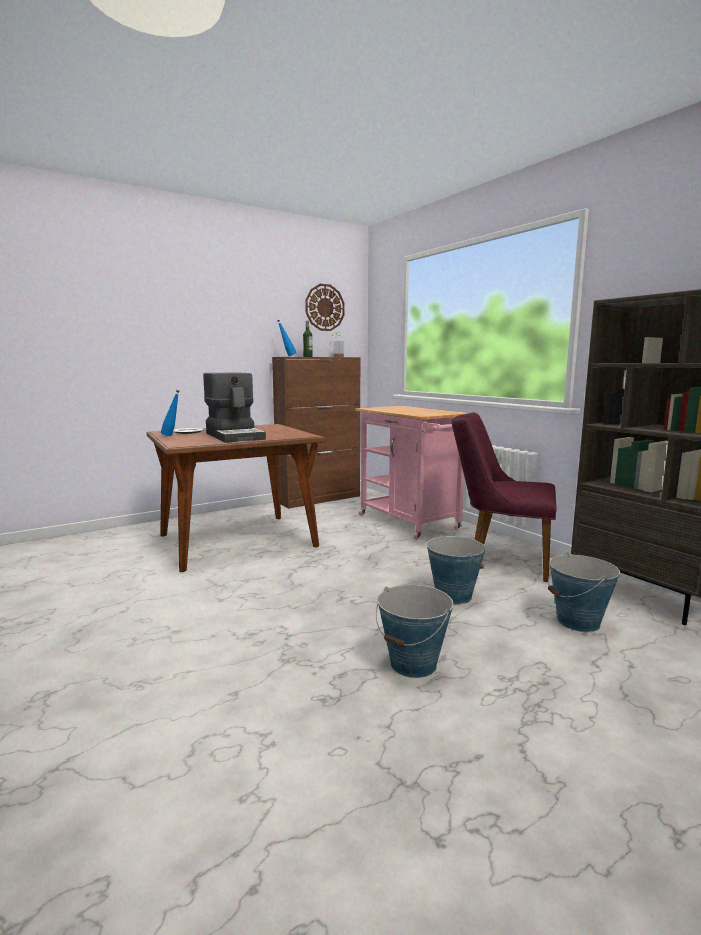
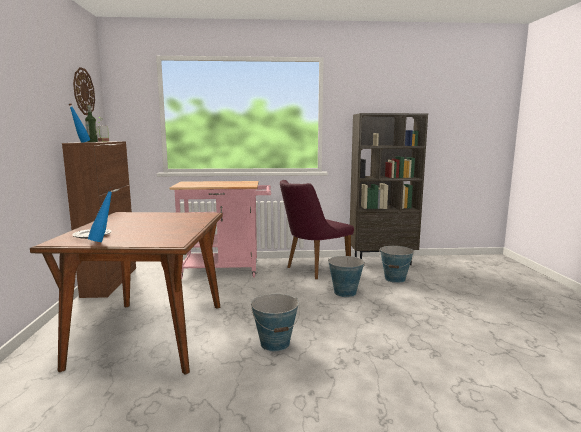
camera: 60 degrees left, 0 degrees up
coffee machine [203,373,266,443] -> none
bucket [376,585,453,678] -> bucket moved to [251,294,300,351]

